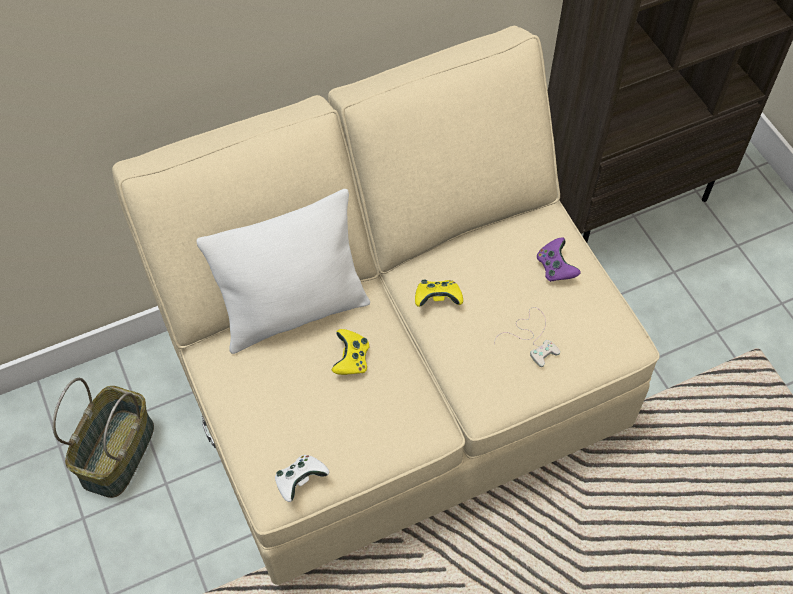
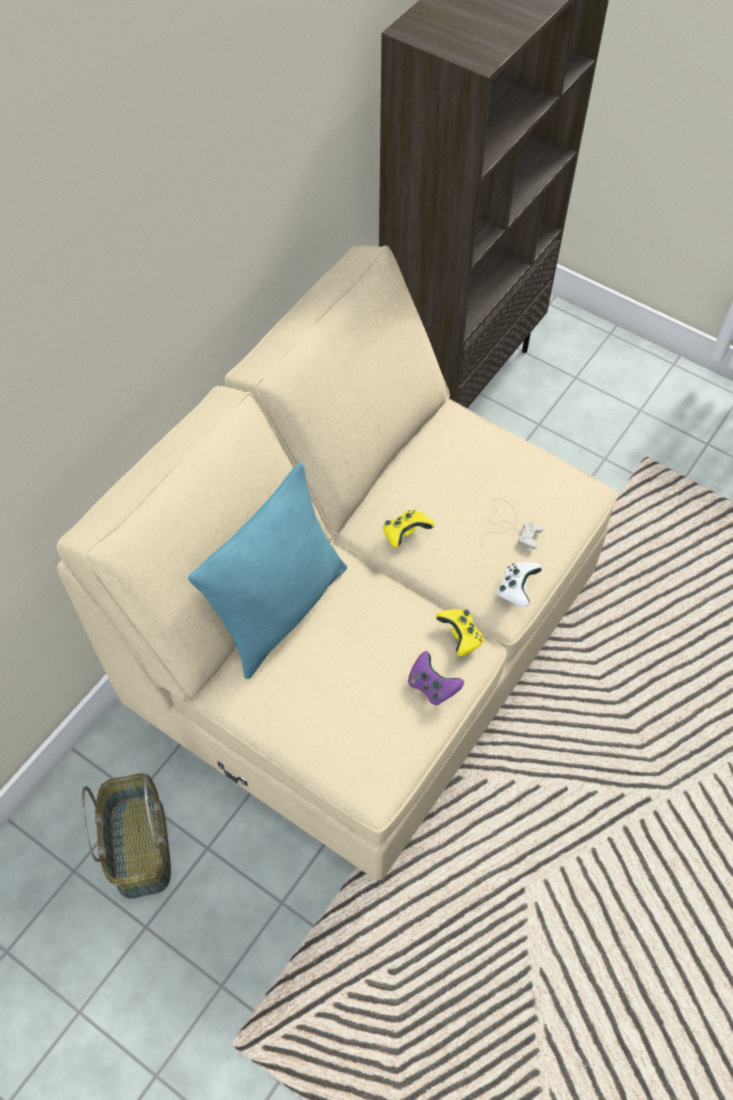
camera: 30 degrees left, 0 degrees up
white pillow [196,189,370,354] -> turquoise pillow [188,462,347,679]
white game controller [275,455,329,502] -> white game controller moved to [497,562,542,607]
yellow game controller [332,329,369,375] -> yellow game controller moved to [436,609,485,656]
purple game controller [537,237,581,282] -> purple game controller moved to [408,651,464,705]

